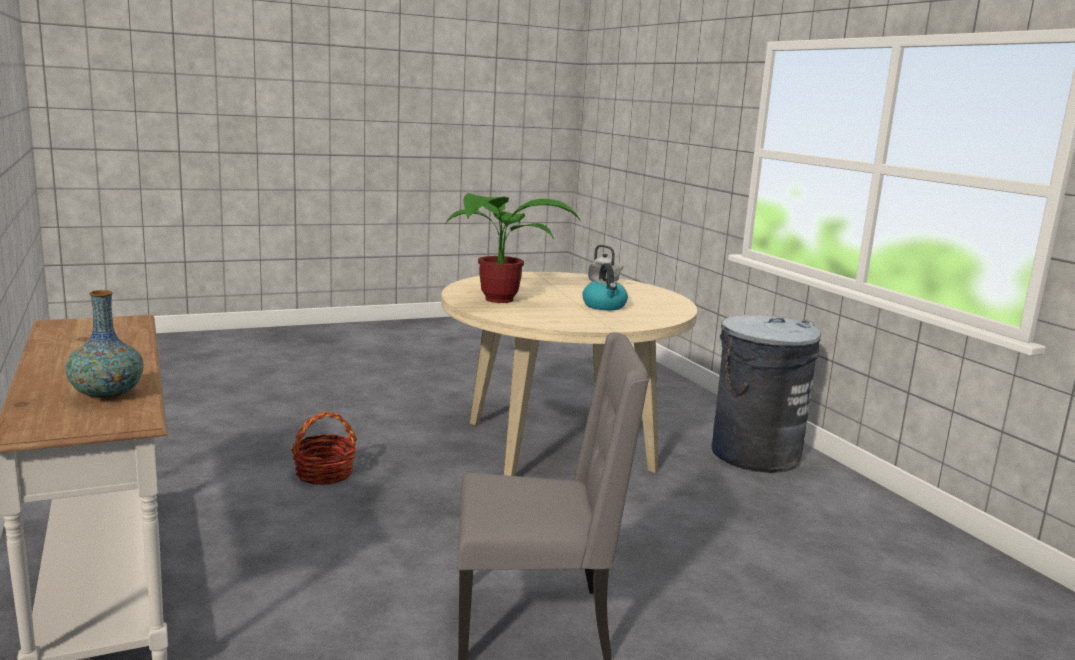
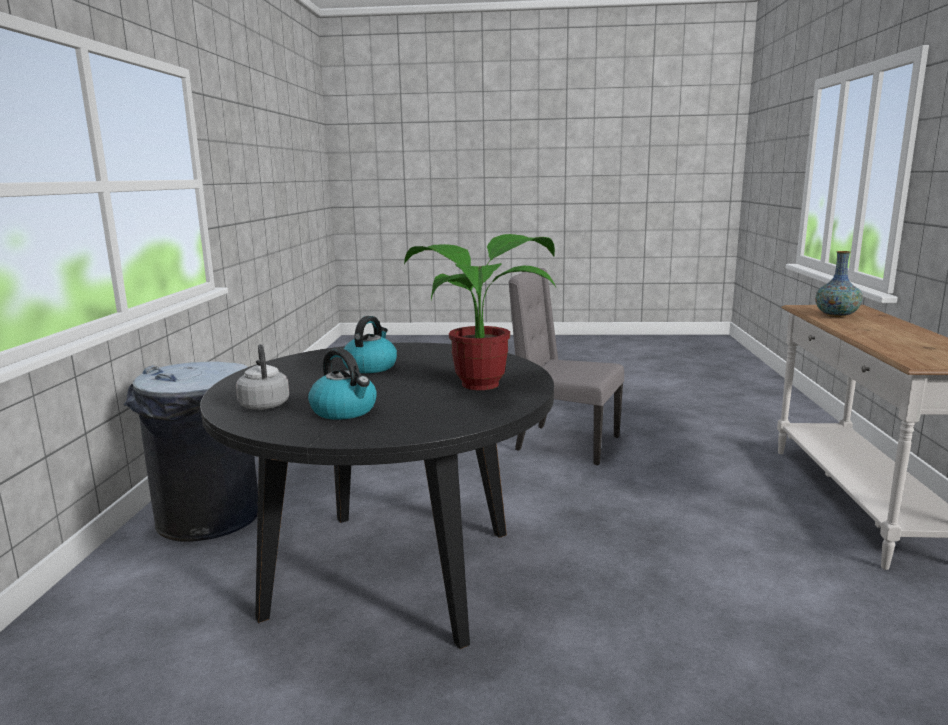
camera: 150 degrees left, 0 degrees up
basket [291,412,357,485] -> none
beige dining table [441,272,697,476] -> black dining table [200,343,554,649]
none -> kettle [308,348,377,420]

